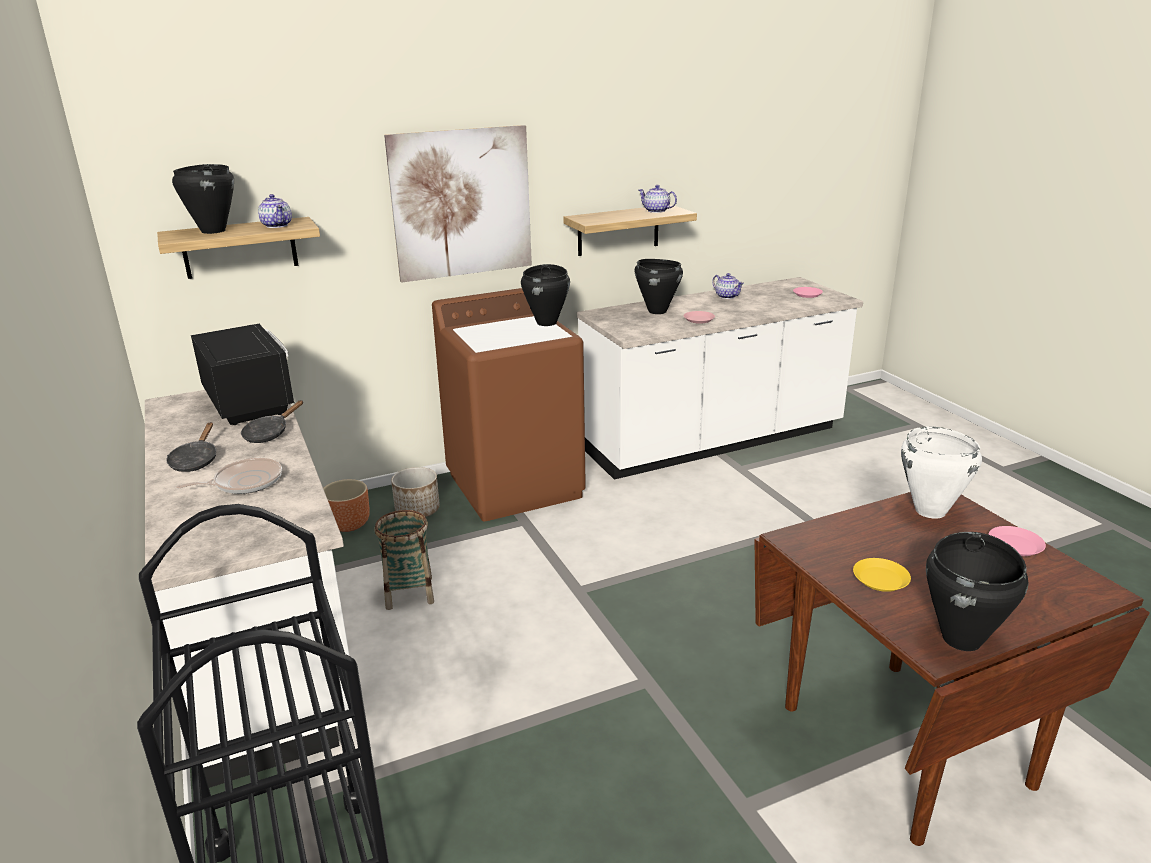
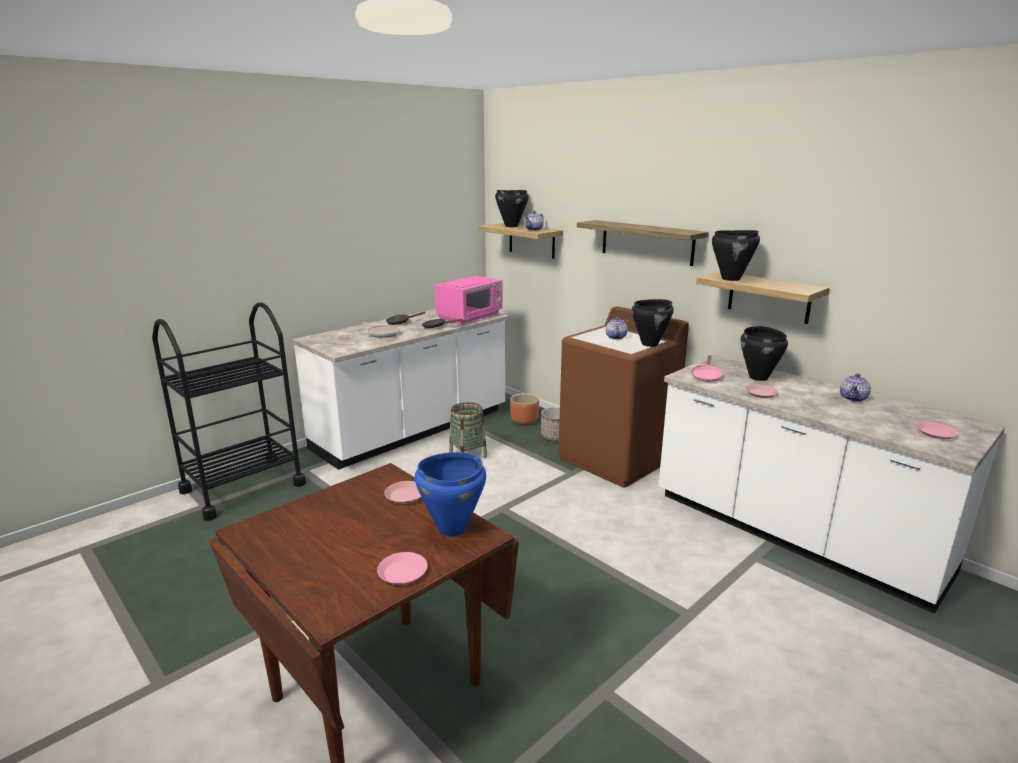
camera: 70 degrees right, 5 degrees down
black microwave [191,324,295,425] -> pink microwave [435,276,503,325]
picture [384,125,532,283] -> shelf [577,220,709,266]
teapot [639,185,677,213] -> teapot moved to [606,317,628,340]
yellow plate [853,558,911,592] -> none
white cooking pot [901,426,982,519] -> blue cooking pot [415,452,486,537]
black cooking pot [926,532,1028,651] -> black cooking pot moved to [712,230,760,281]
none -> pink plate [384,481,421,504]
none -> pink frying pan [691,355,723,382]

